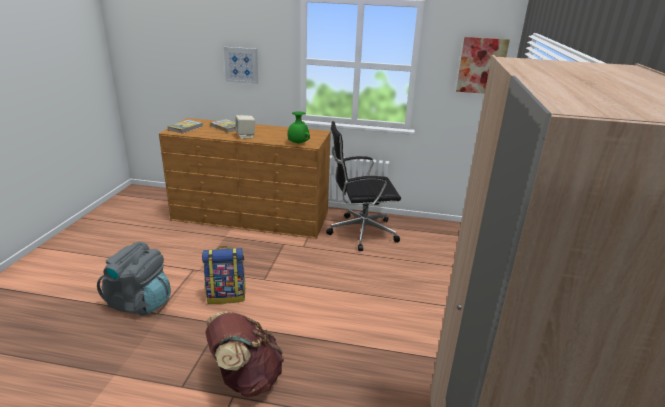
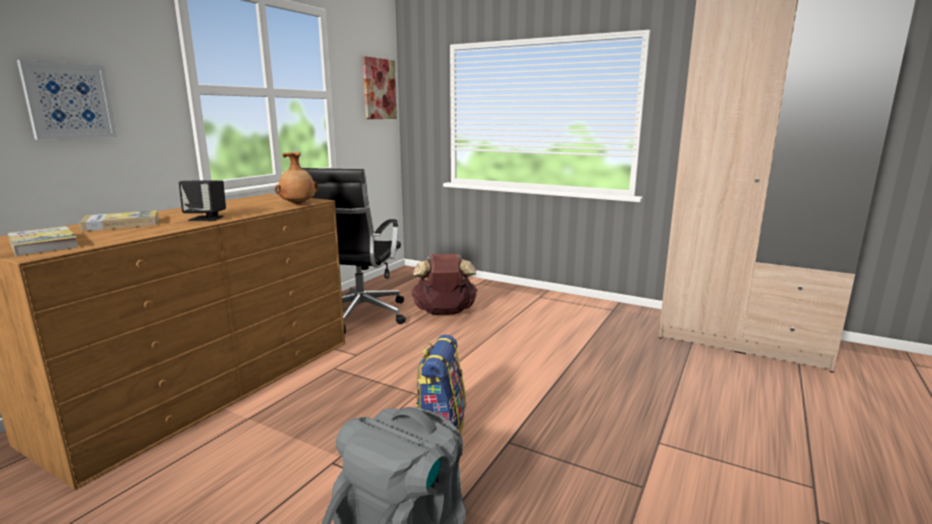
camera: 70 degrees left, 10 degrees down
brown backpack [205,311,284,397] -> brown backpack moved to [411,254,478,315]
beige speaker [235,115,255,139] -> black speaker [179,180,226,221]
green vase [287,111,310,144] -> brown vase [275,152,318,204]

